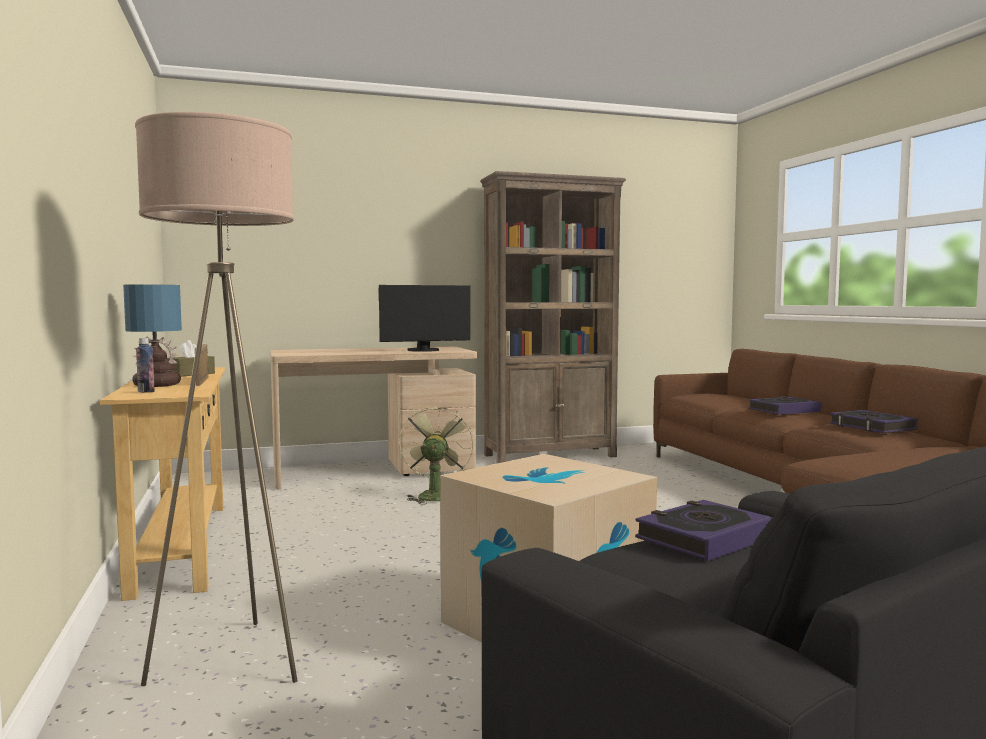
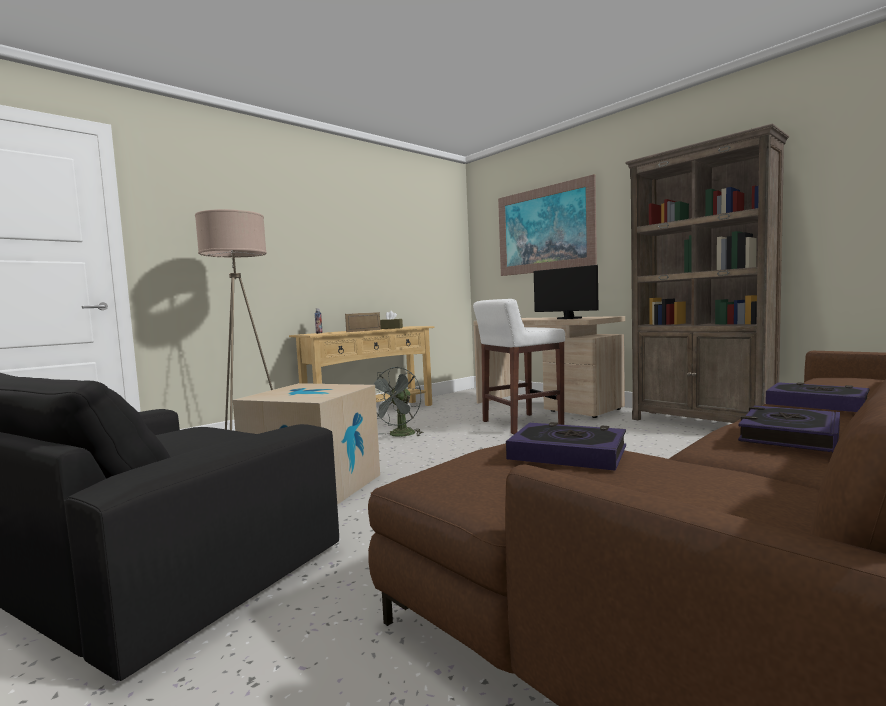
camera: 65 degrees right, 0 degrees up
table lamp [123,284,182,387] -> none
green fan [399,405,474,504] -> white stool [473,299,565,434]
book [635,500,772,561] -> book moved to [506,422,626,470]
none -> grey fan [374,367,424,437]
none -> picture [498,174,597,276]

